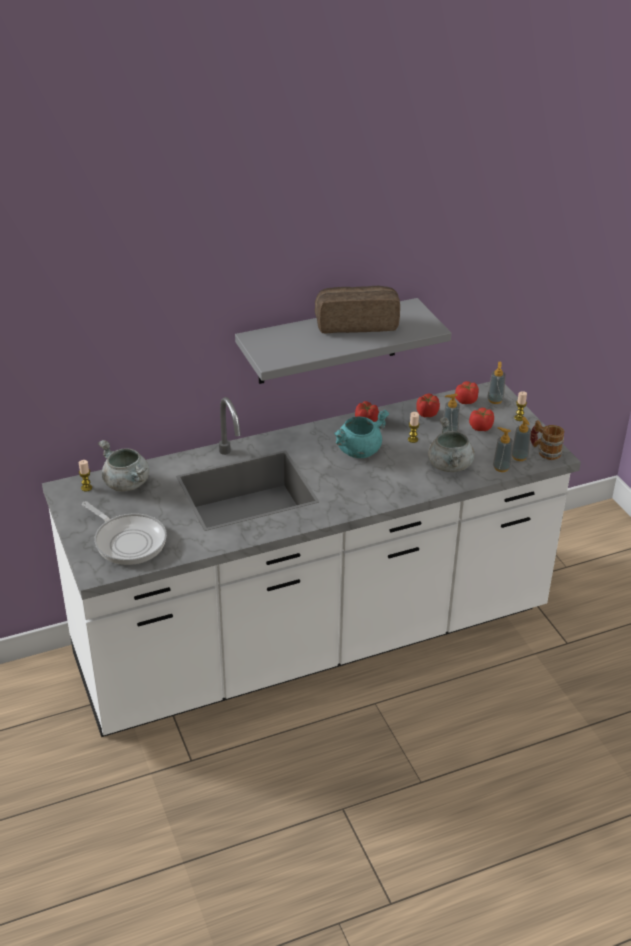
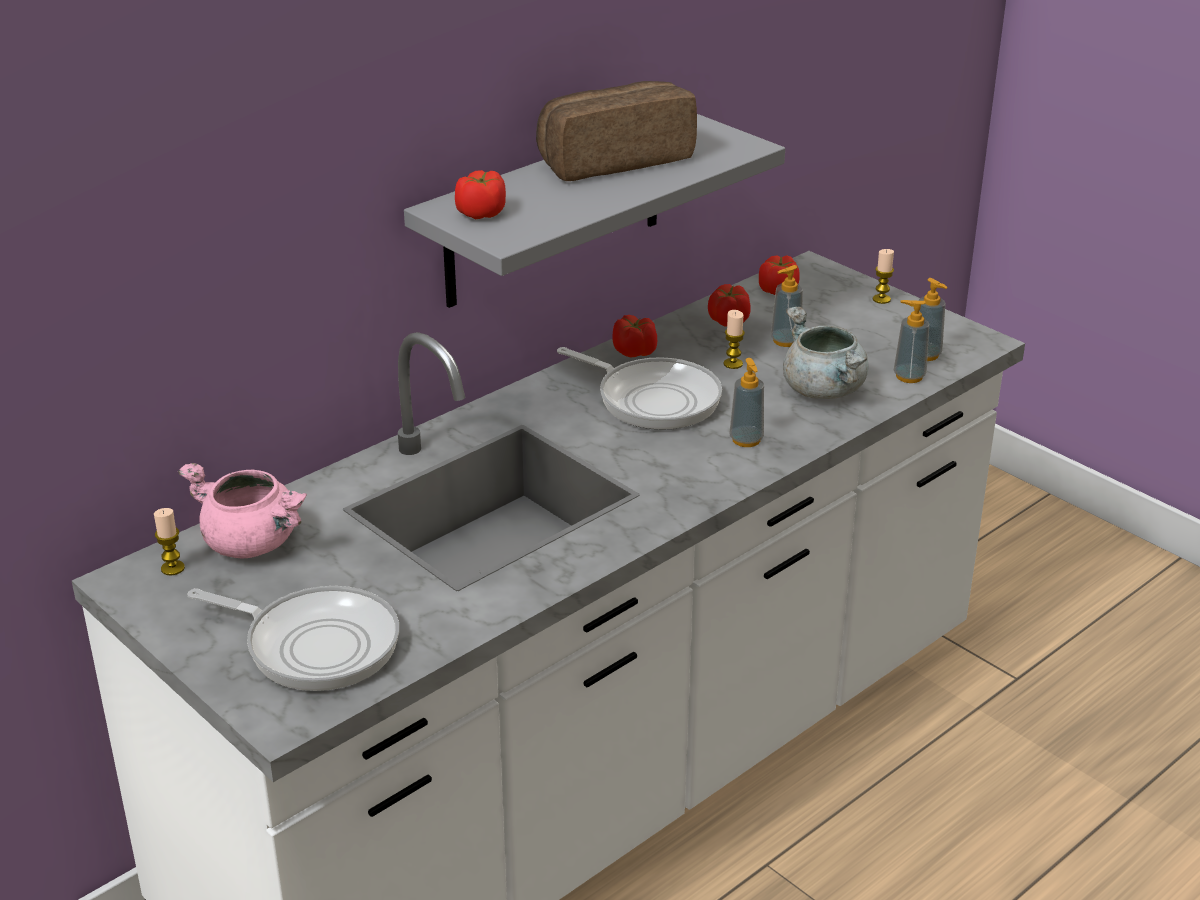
camera: 20 degrees left, 5 degrees down
grey cooking pot [98,440,149,491] -> pink cooking pot [178,463,307,559]
turquoise cooking pot [334,409,389,458] -> frying pan [557,347,722,430]
tomato [469,408,494,431] -> tomato moved to [455,170,506,219]
soap dispenser [487,362,506,404] -> soap dispenser moved to [729,358,764,447]
mug [530,420,564,460] -> none

